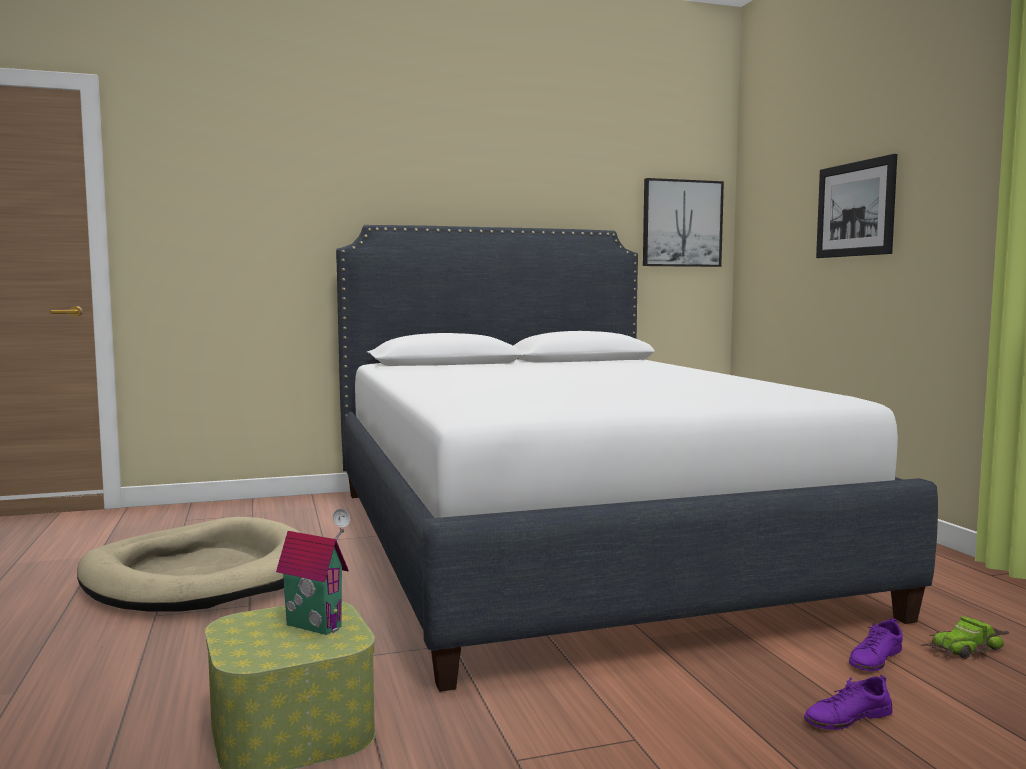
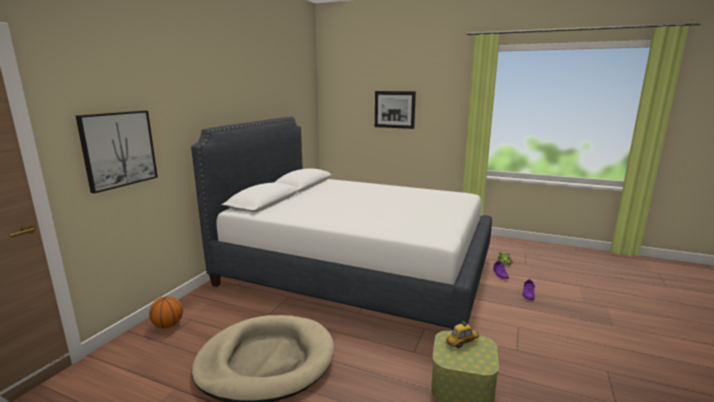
camera: 50 degrees left, 10 degrees up
toy house [276,509,350,635] -> toy car [445,321,479,348]
picture [643,178,724,267] -> picture moved to [76,111,158,194]
none -> basketball [149,296,183,328]

